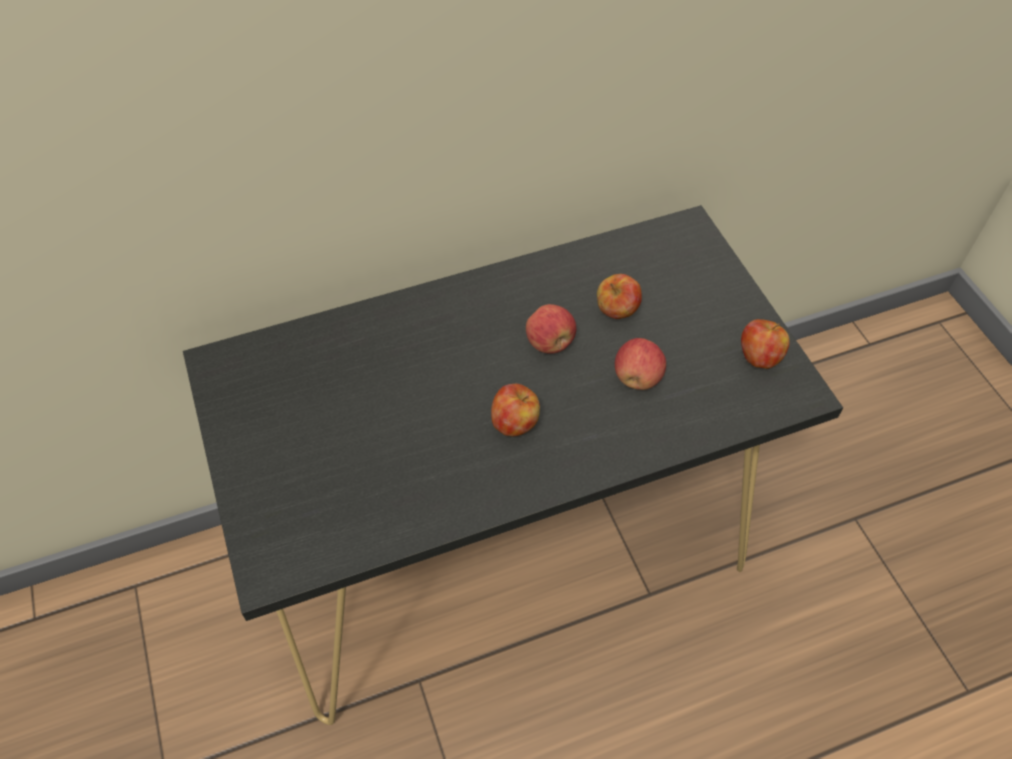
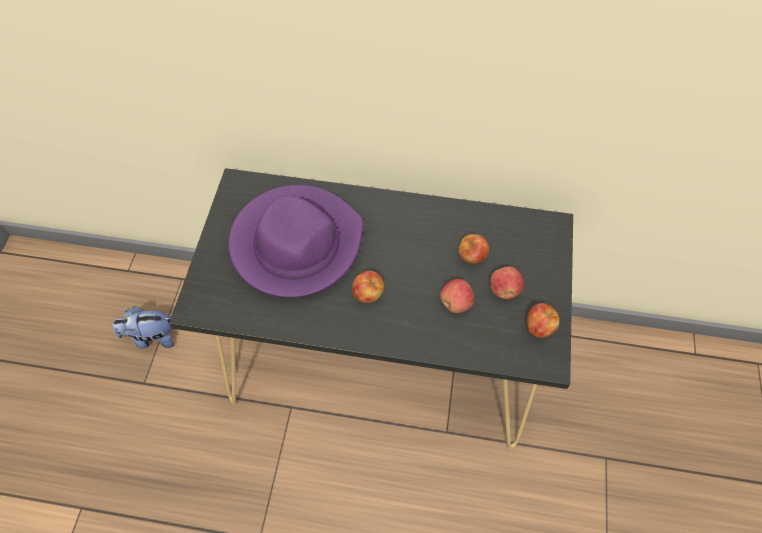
camera: 30 degrees right, 5 degrees up
apple [526,304,576,354] -> apple moved to [490,267,524,299]
none -> plush toy [112,307,174,348]
none -> purple hat [228,185,364,298]

